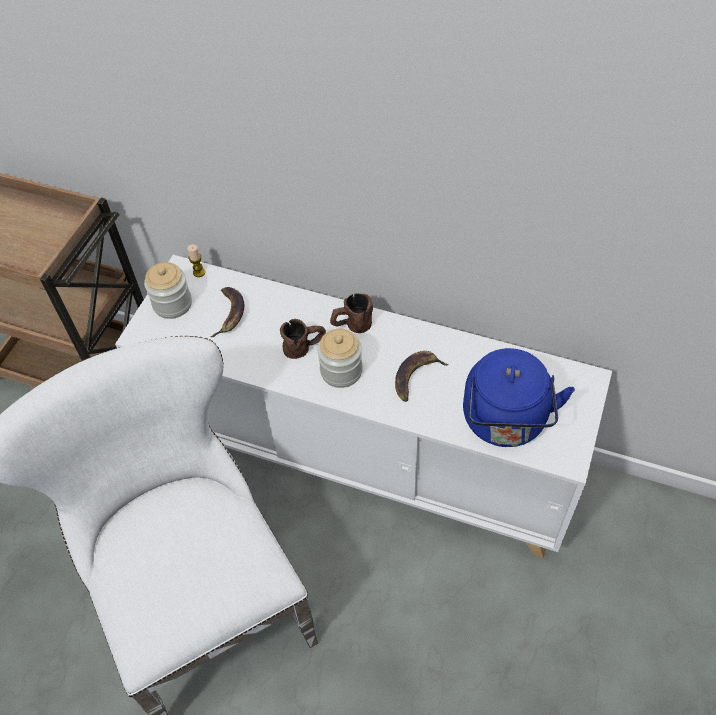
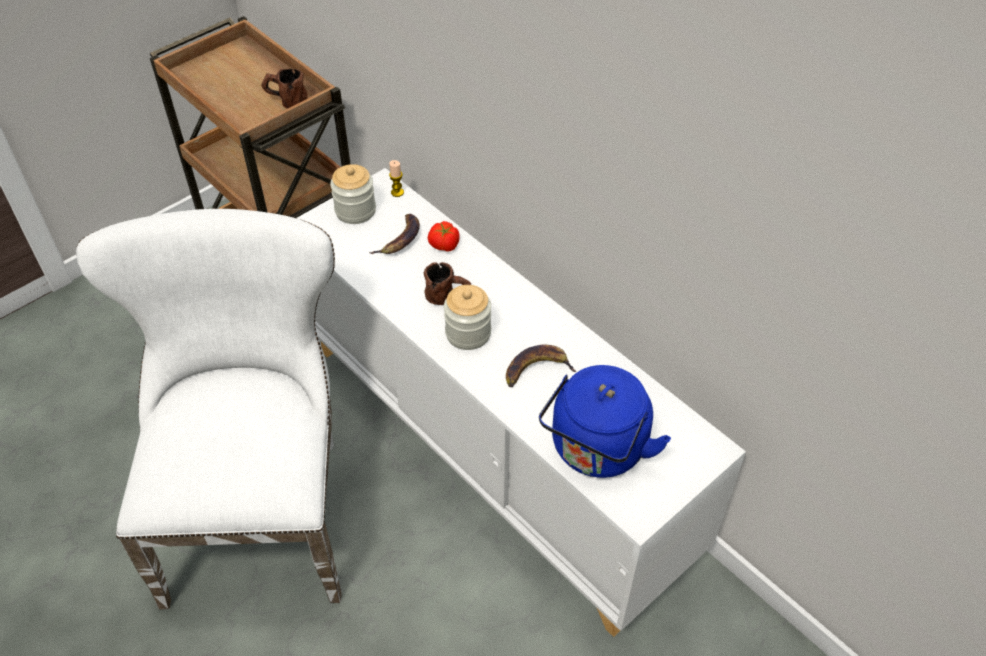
camera: 25 degrees right, 5 degrees down
brown mug [330,293,373,333] -> brown mug moved to [261,69,308,109]
none -> tomato [428,221,460,252]

